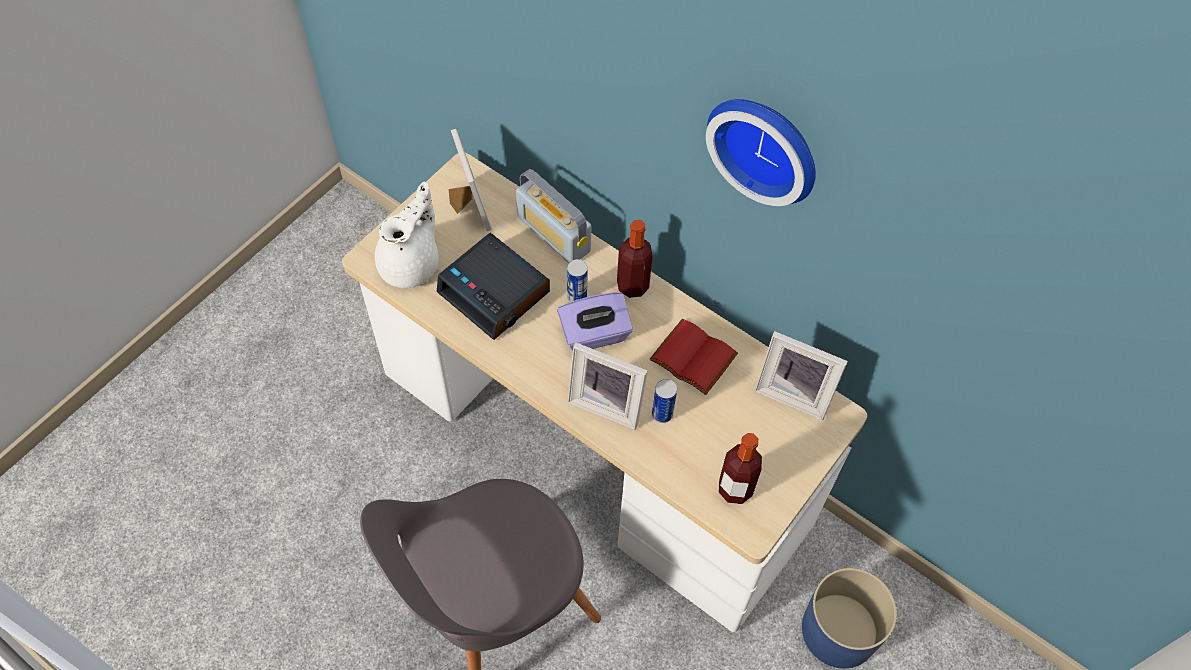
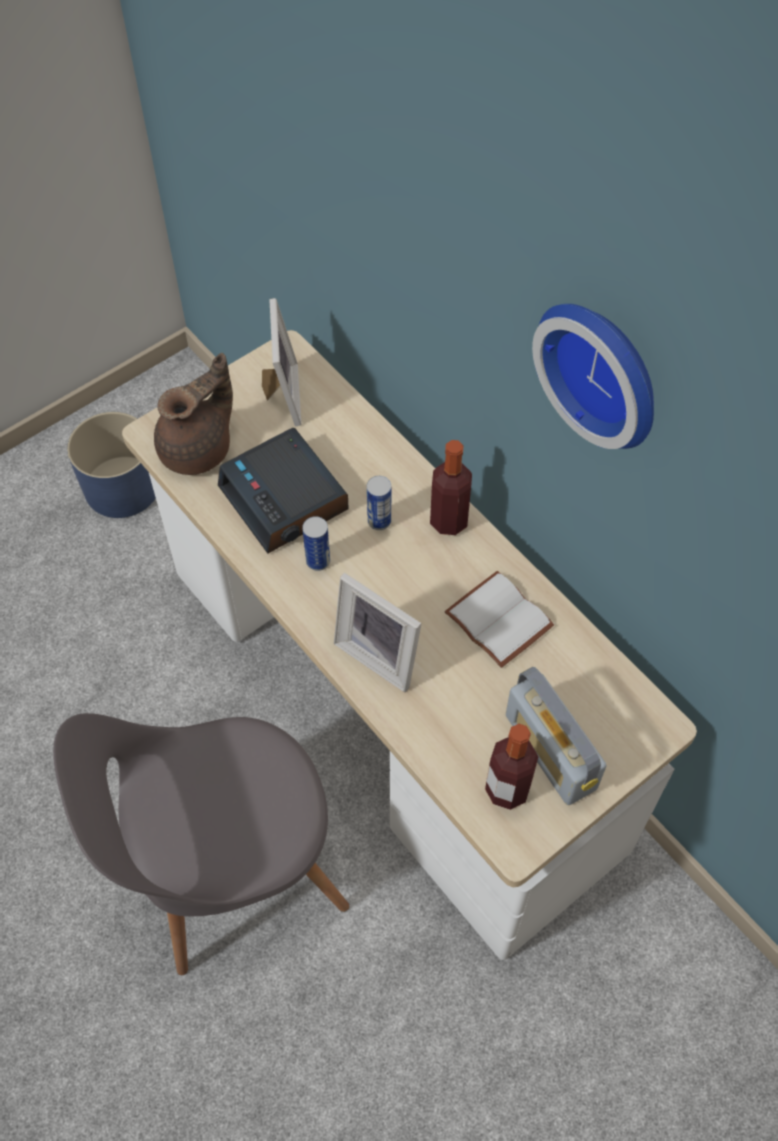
camera: 15 degrees right, 0 degrees up
white teapot [375,182,439,288] -> brown teapot [154,353,233,475]
radio [516,169,591,263] -> radio moved to [506,667,606,805]
purple tissue box [557,293,633,351] -> none
red book [650,319,738,395] -> white book [445,571,554,668]
can [652,379,677,423] -> can moved to [302,516,330,571]
picture frame [754,331,848,420] -> none
blue planter [802,568,897,668] -> blue planter moved to [67,412,156,518]

